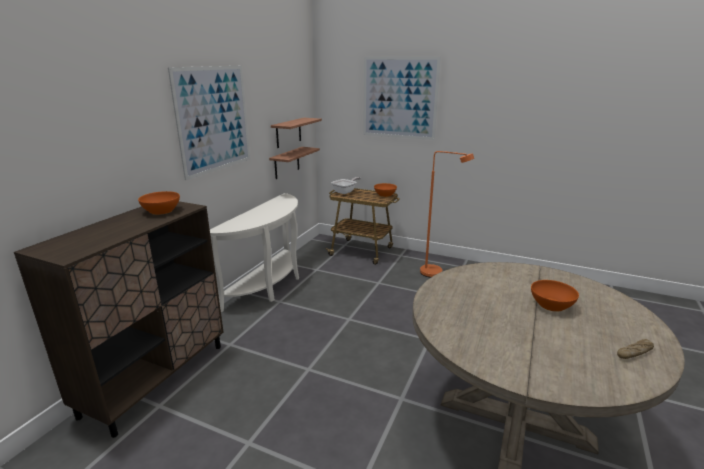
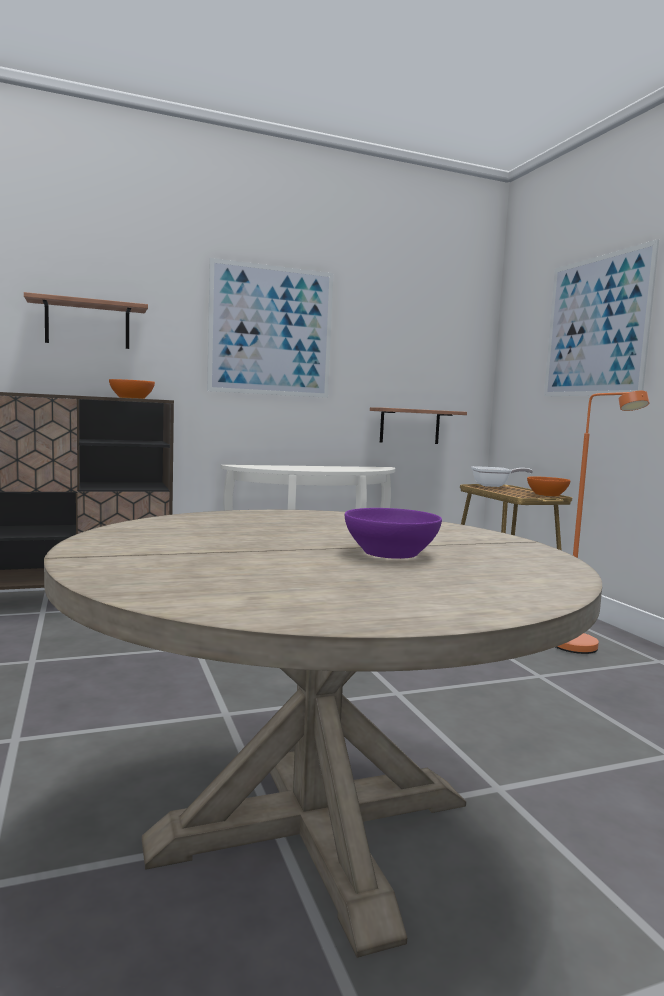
camera: 45 degrees right, 15 degrees down
shelf [271,118,322,148] -> shelf moved to [24,292,148,349]
orange bowl [531,280,579,312] -> purple bowl [345,508,442,559]
bread [617,339,654,359] -> none

